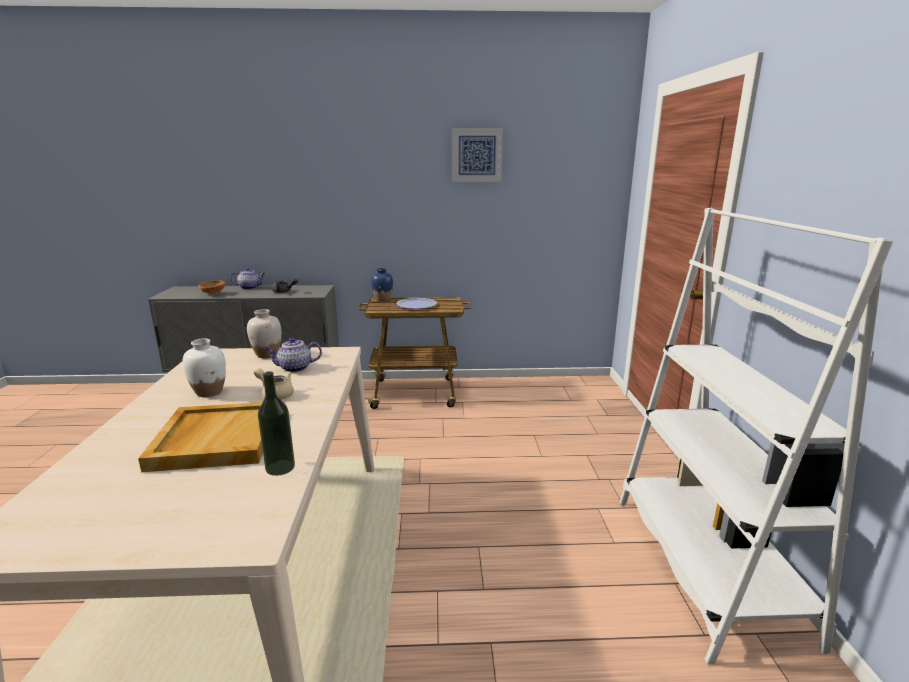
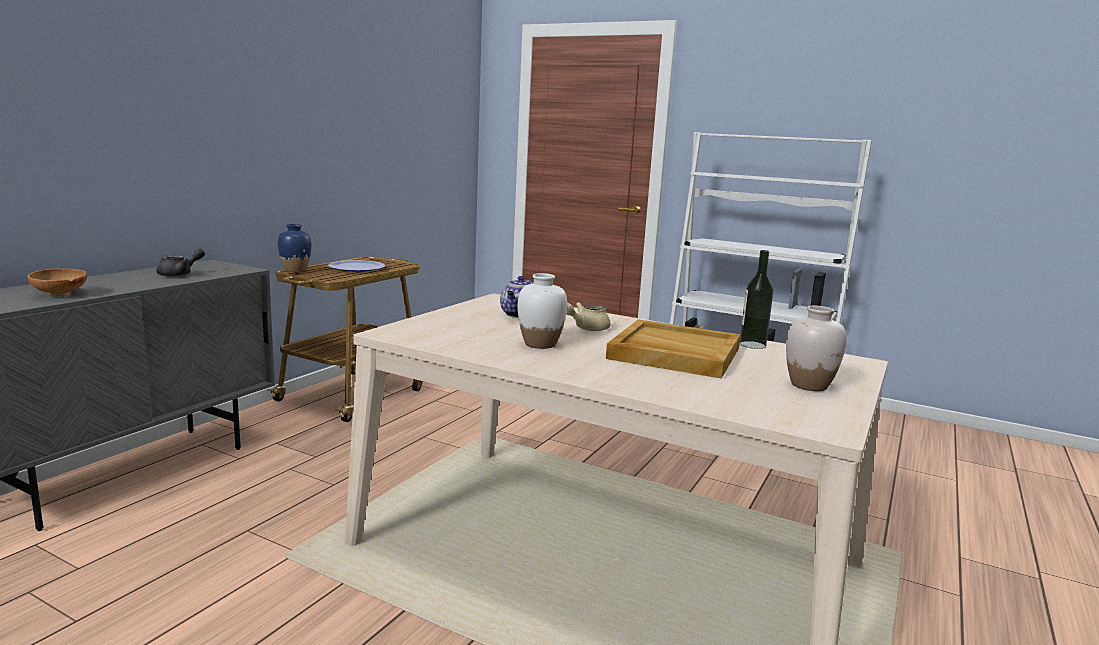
camera: 60 degrees left, 5 degrees down
teapot [230,268,265,290] -> none
white vase [247,309,281,358] -> white vase moved to [786,306,847,391]
picture [452,128,503,182] -> none

